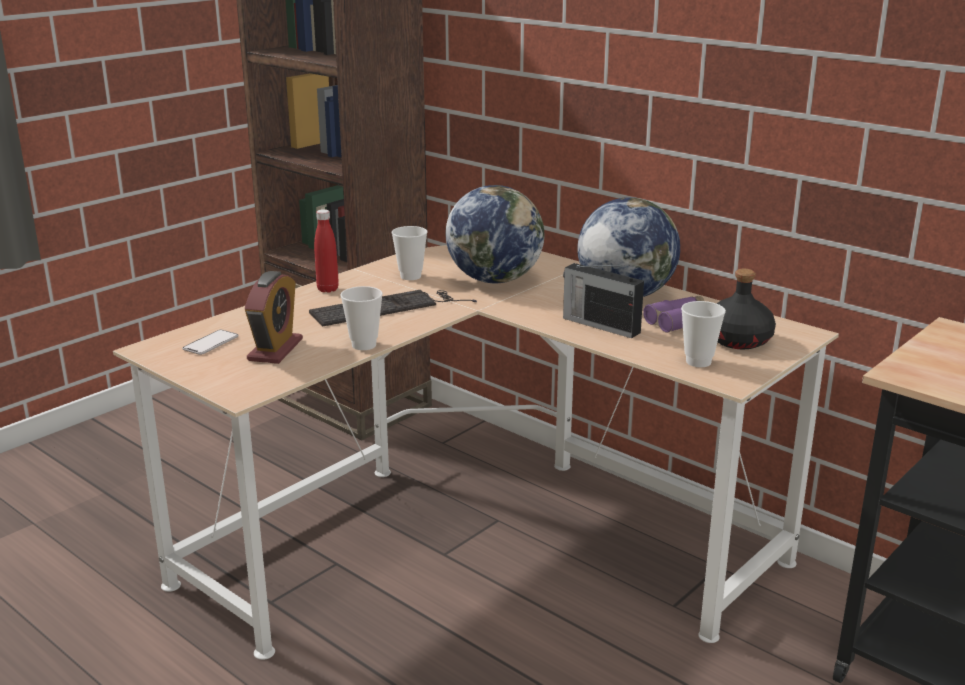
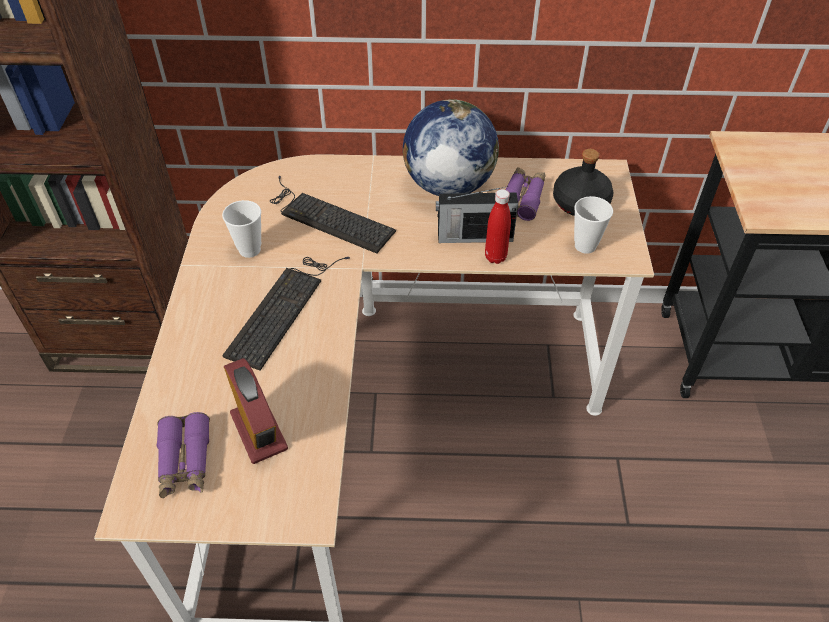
camera: 40 degrees left, 25 degrees up
phone [182,330,239,355] -> purple binoculars [156,412,210,498]
red bottle [314,209,339,293] -> red bottle moved to [485,189,511,264]
cup [340,286,383,350] -> none
globe [445,185,544,283] -> keyboard [270,176,396,254]

